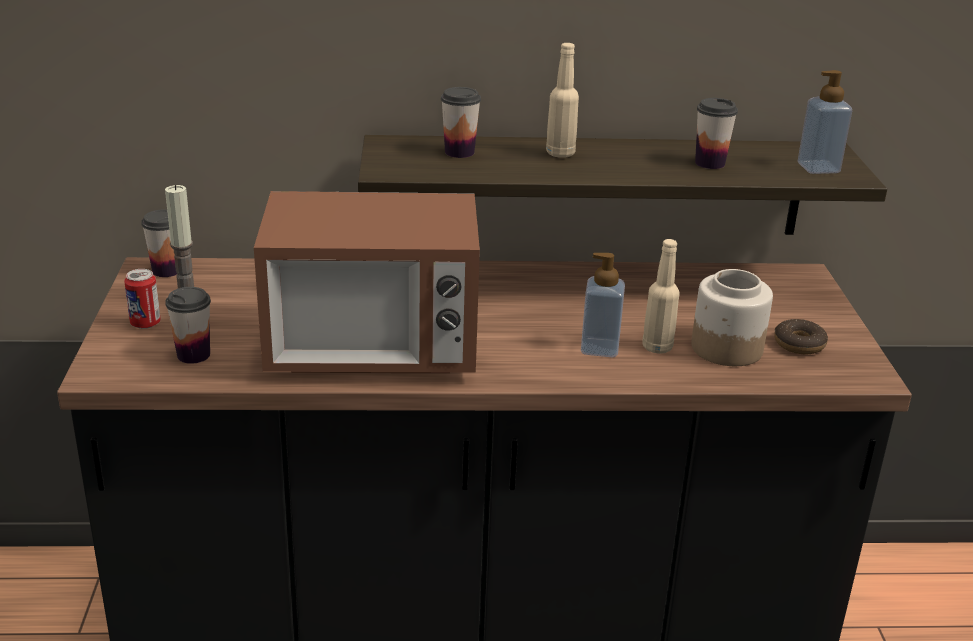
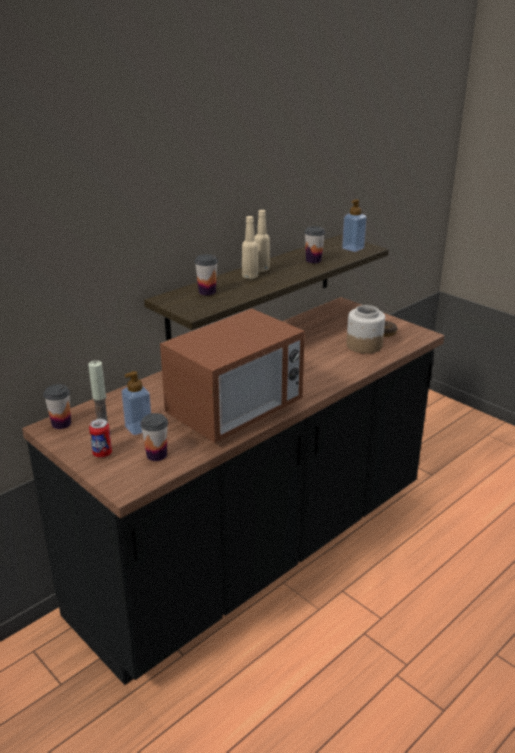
camera: 40 degrees left, 0 degrees up
soap dispenser [581,253,625,357] -> soap dispenser moved to [121,371,151,435]
beige bottle [643,239,680,354] -> beige bottle moved to [254,210,270,272]

